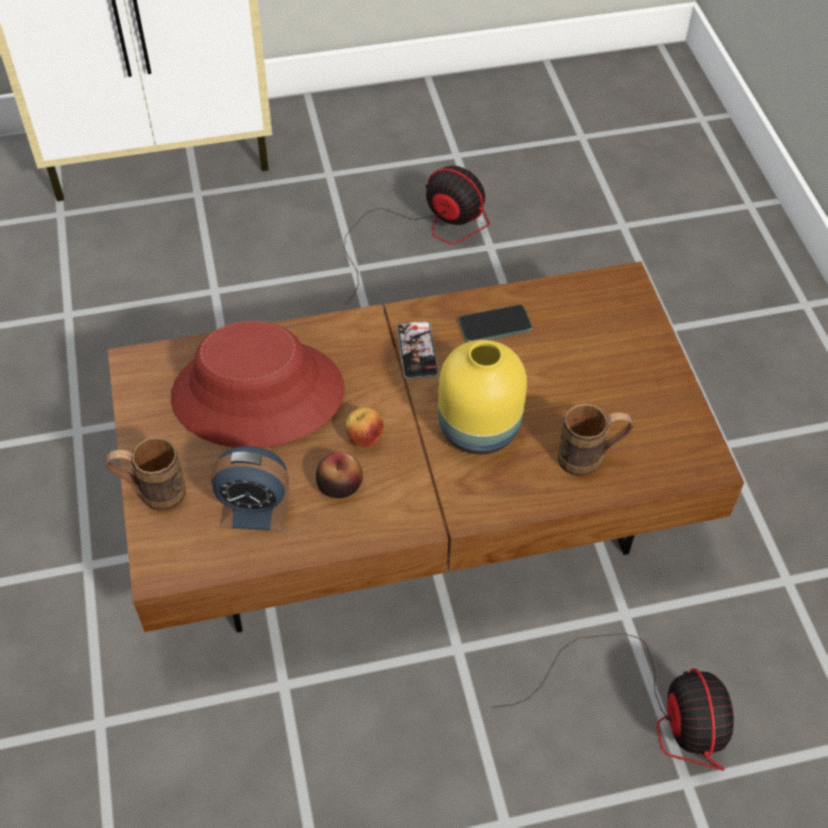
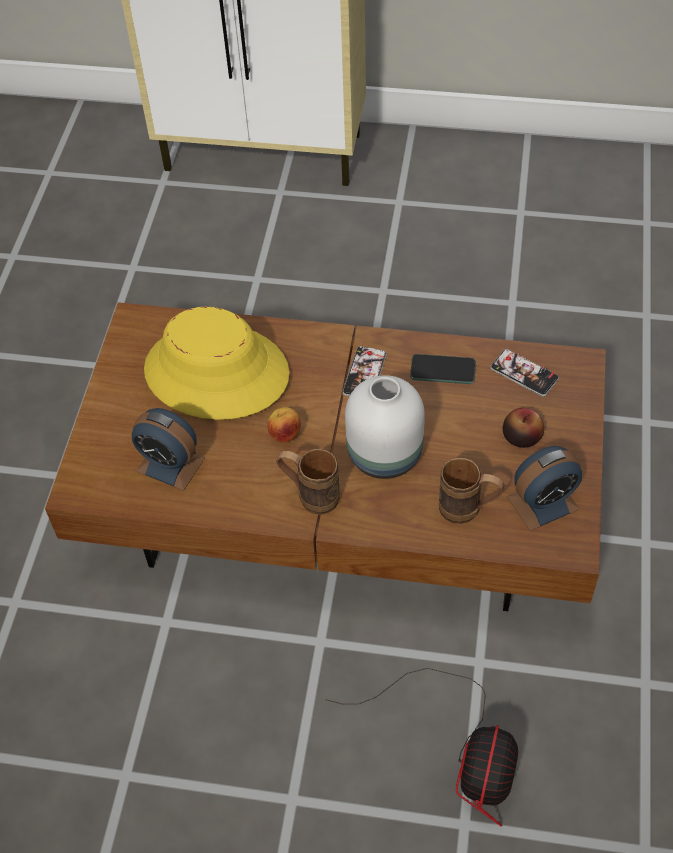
camera: 25 degrees right, 0 degrees up
brown mug [106,438,186,511] -> brown mug moved to [276,449,340,515]
red hat [171,321,344,448] -> yellow hat [144,307,290,420]
apple [316,452,363,498] -> apple moved to [503,408,544,448]
fan [344,166,490,304] -> none
yellow vase [438,340,527,454] -> white vase [345,375,425,479]
none -> phone [490,349,559,396]
none -> alarm clock [507,446,582,531]

